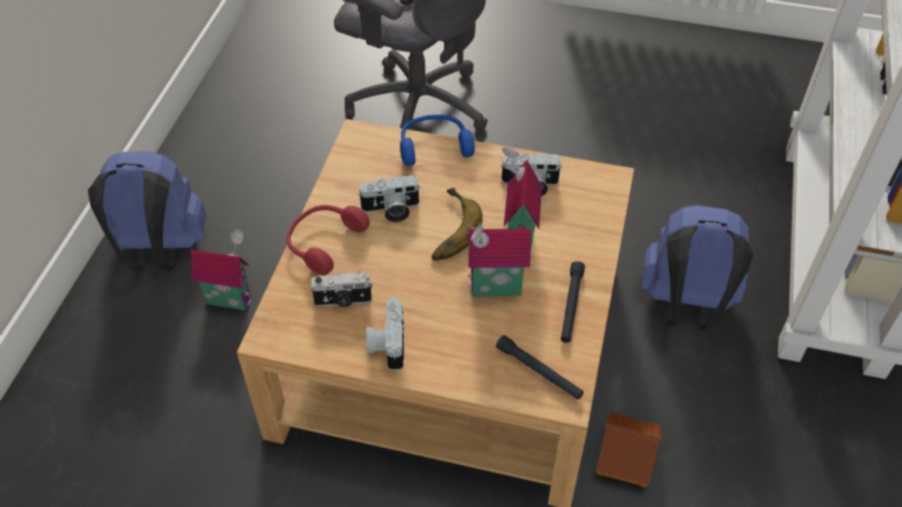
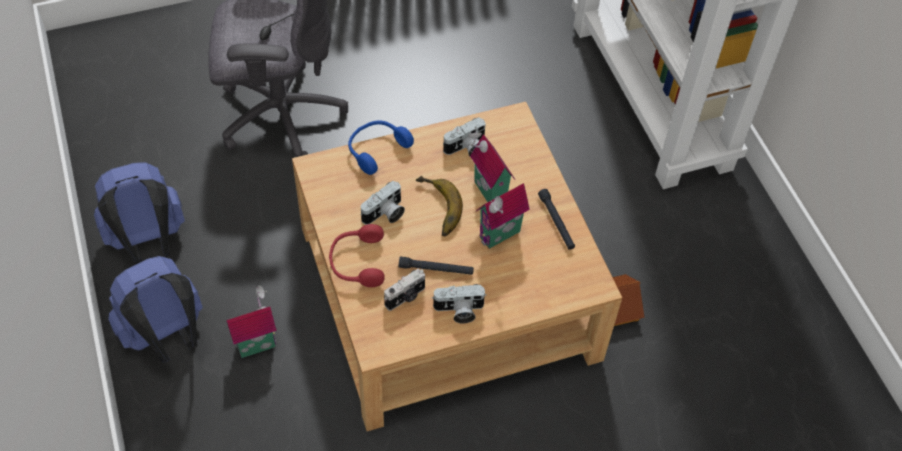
camera: 35 degrees left, 5 degrees up
camera [366,298,405,371] -> camera turned 60 degrees counterclockwise [432,284,487,324]
black flashlight [496,335,584,400] -> black flashlight moved to [399,256,474,275]
blue backpack [642,205,753,332] -> blue backpack moved to [94,162,185,264]

